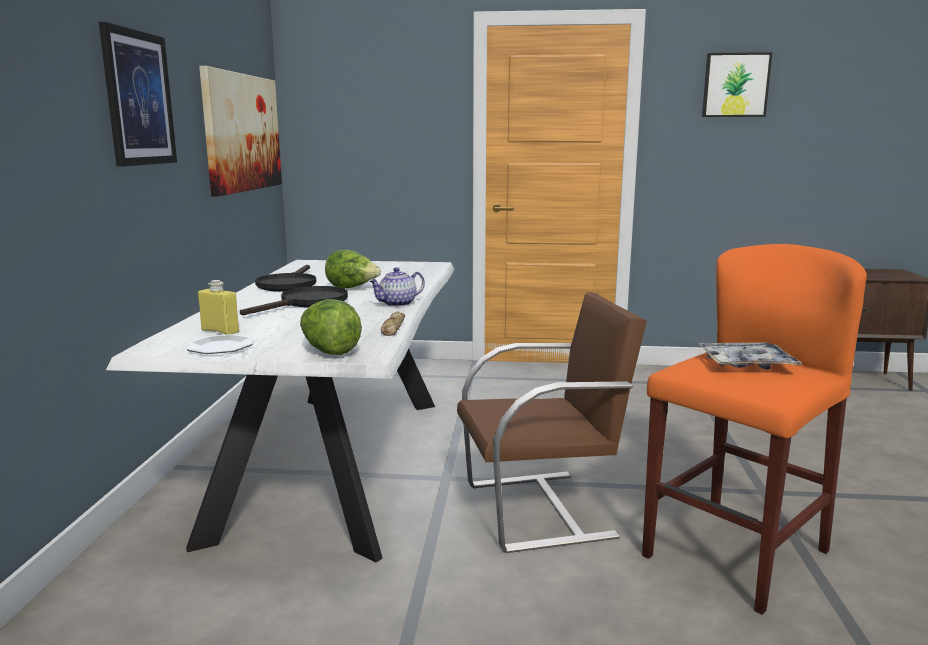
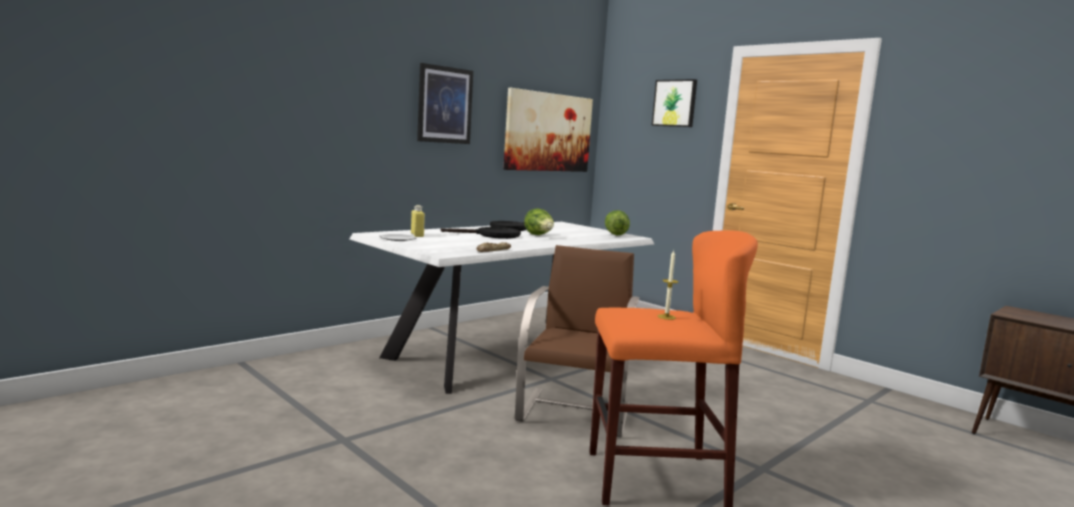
camera: 40 degrees right, 5 degrees down
lettuce [300,299,362,355] -> lettuce moved to [605,210,630,236]
teapot [369,267,425,307] -> none
brown chair [457,292,647,553] -> brown chair turned 105 degrees counterclockwise [515,245,639,437]
tray [698,342,802,370] -> candle [658,251,678,320]
picture [702,52,772,117] -> picture moved to [652,79,697,127]

